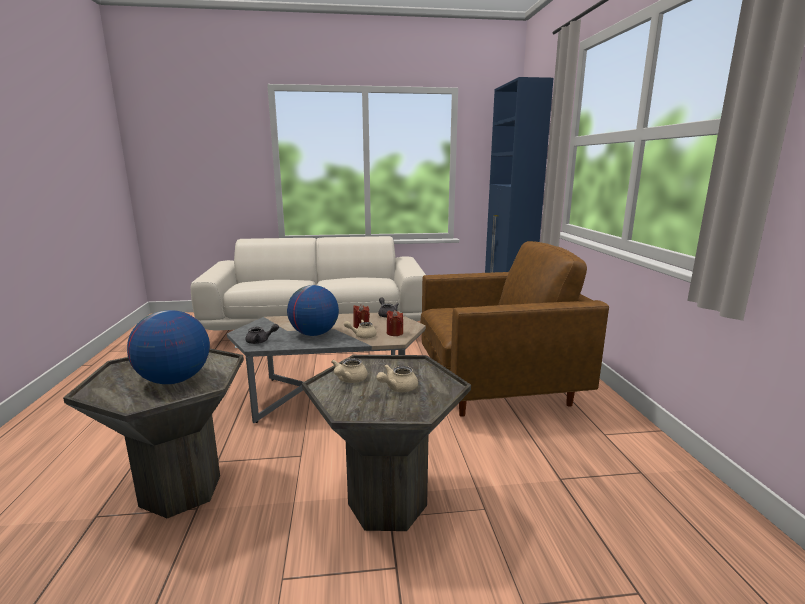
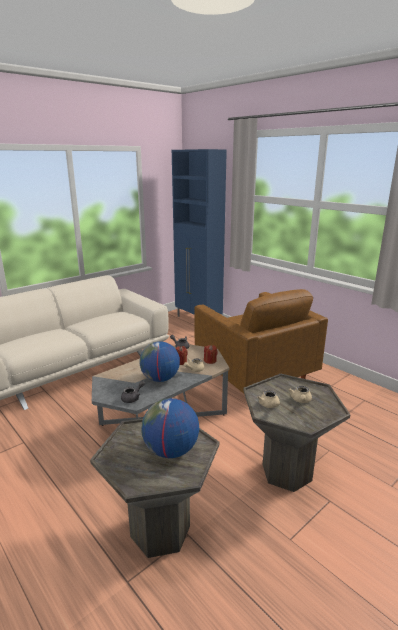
camera: 35 degrees left, 5 degrees up
brown armchair [420,241,609,417] -> brown armchair turned 105 degrees clockwise [195,289,328,394]

